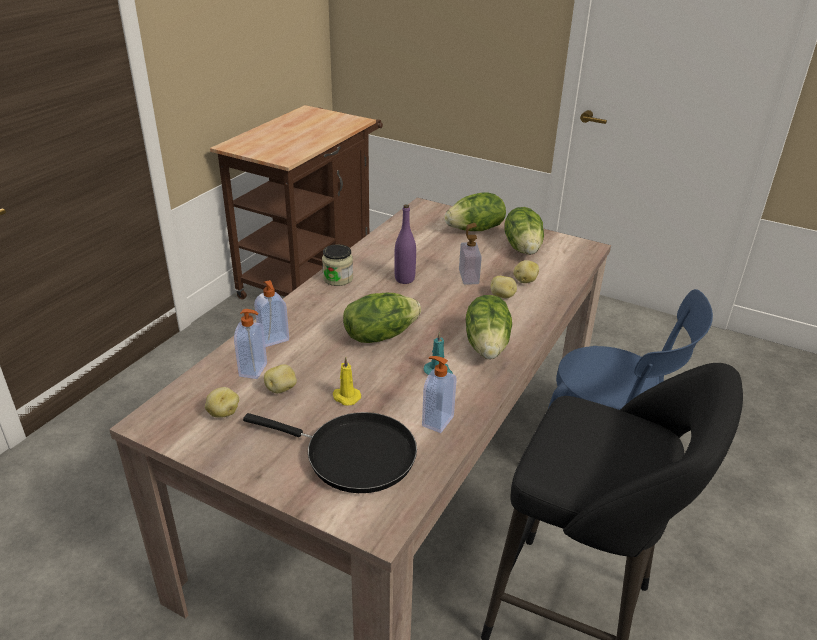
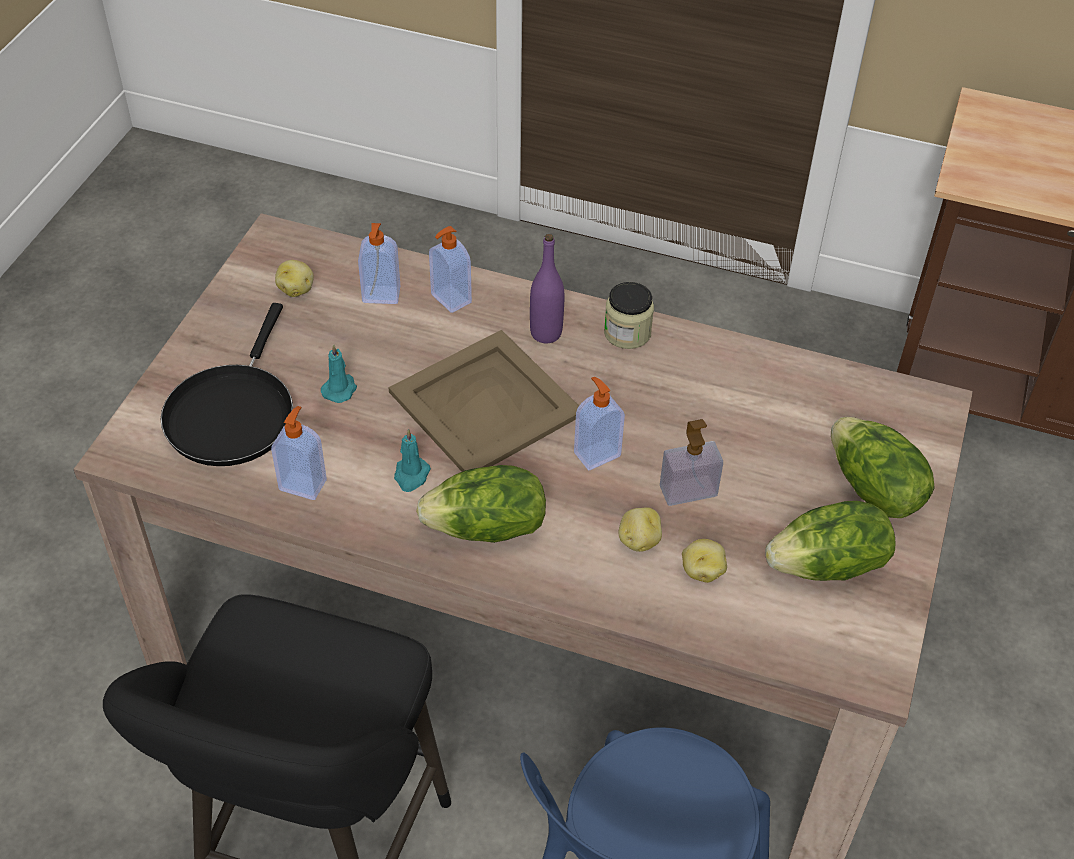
camera: 80 degrees right, 15 degrees up
potato [264,364,297,393] -> none
yellow candle [333,357,361,405] -> turquoise candle [321,344,357,403]
lettuce [343,293,421,343] -> beige tray [388,330,579,472]
purple bottle [394,204,416,284] -> purple bottle moved to [530,234,564,343]
none -> soap dispenser [574,377,625,470]

